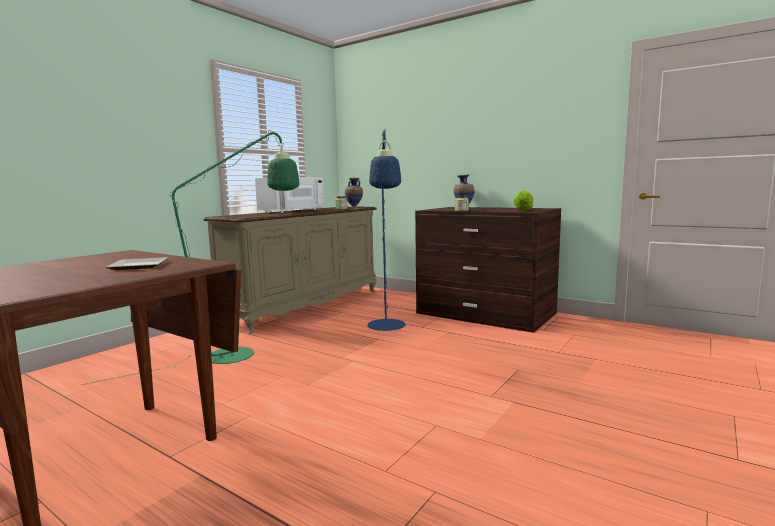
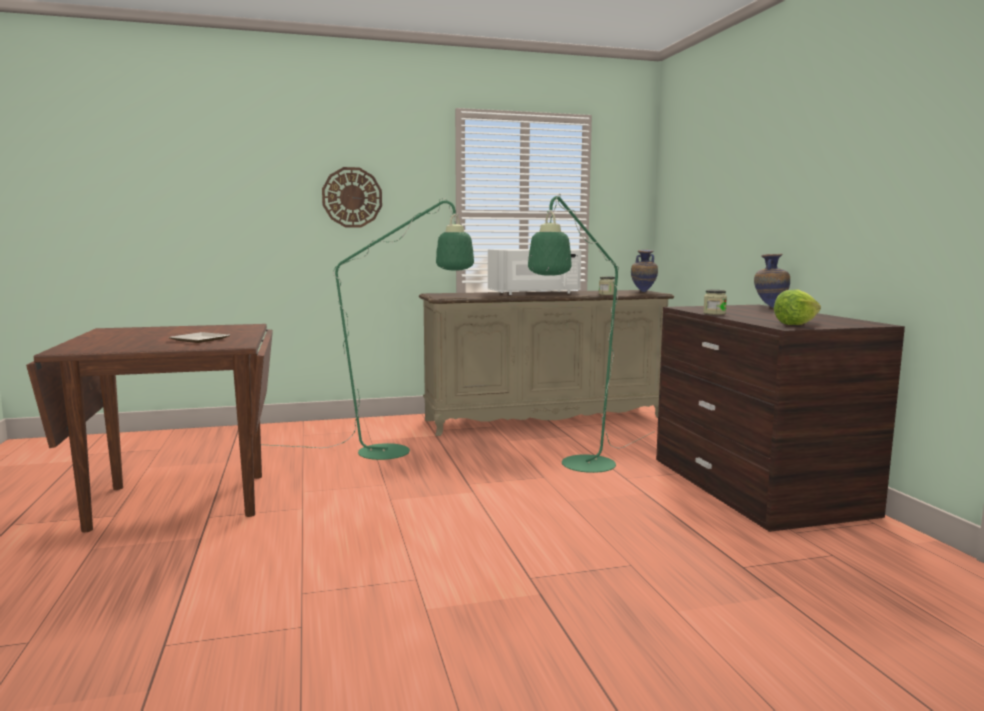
camera: 40 degrees right, 0 degrees up
blue floor lamp [367,128,406,331] -> green floor lamp [528,194,655,473]
none -> wall clock [322,167,382,228]

